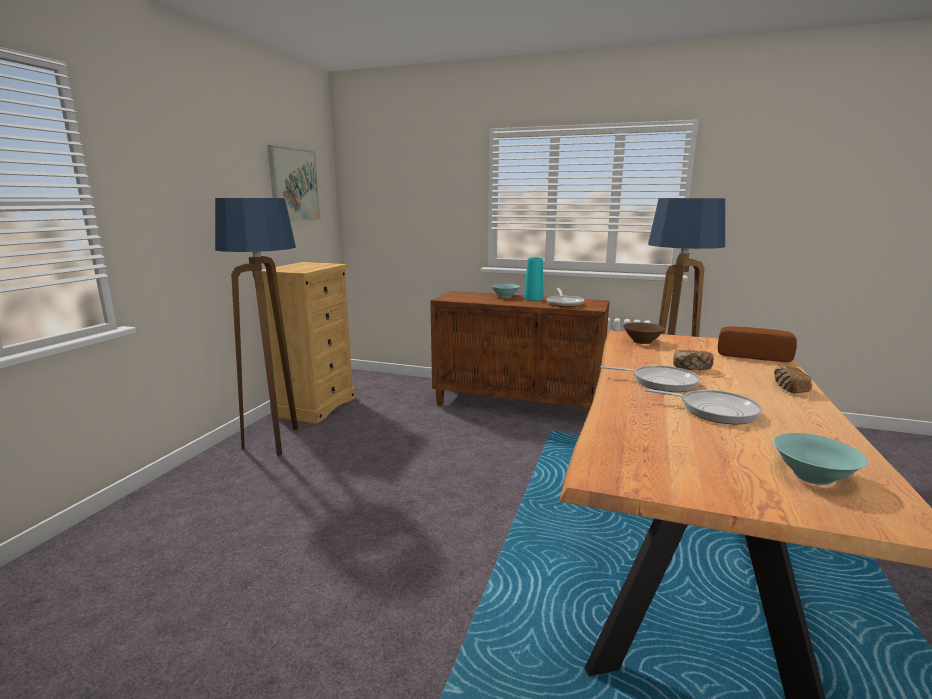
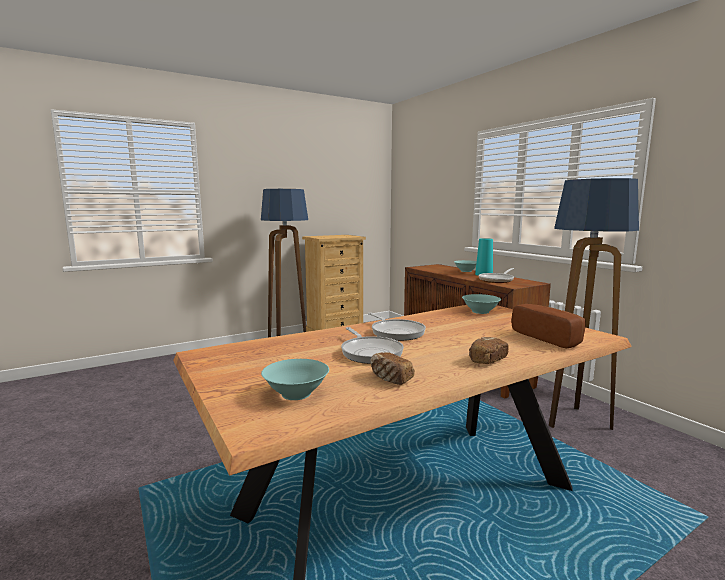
camera: 40 degrees right, 5 degrees down
picture [267,145,320,222] -> none
brown bowl [623,323,665,344] -> turquoise bowl [462,294,501,314]
bread [673,350,714,370] -> bread moved to [371,353,415,385]

